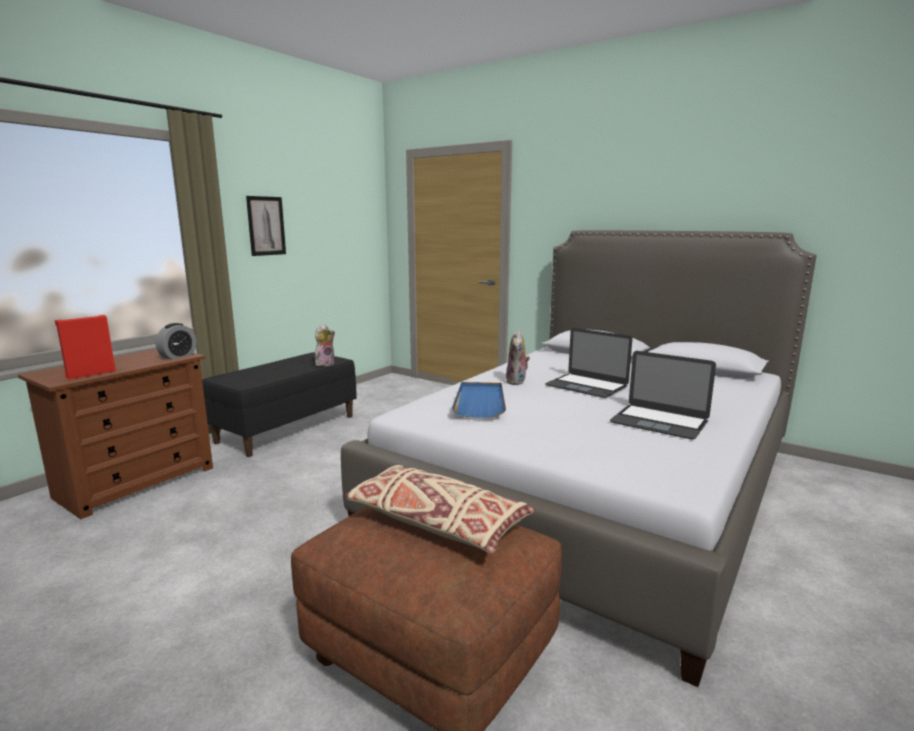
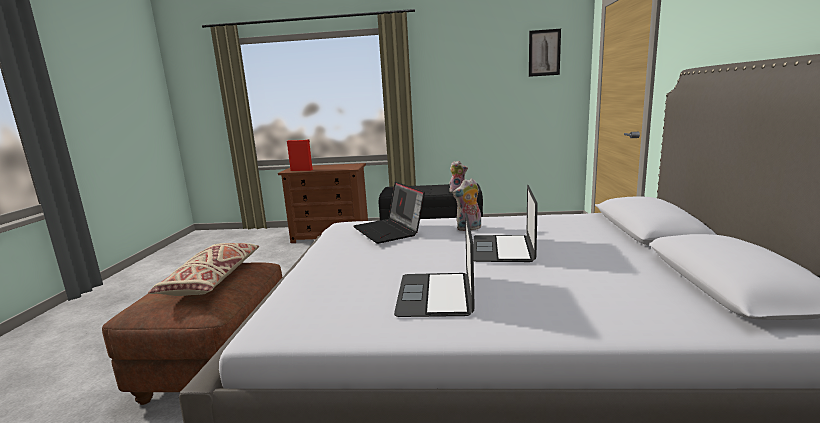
camera: 60 degrees right, 0 degrees up
alarm clock [155,323,197,359] -> none
picture [246,196,286,256] -> picture moved to [529,29,561,77]
blue tray [452,382,506,418] -> laptop [353,182,425,244]

